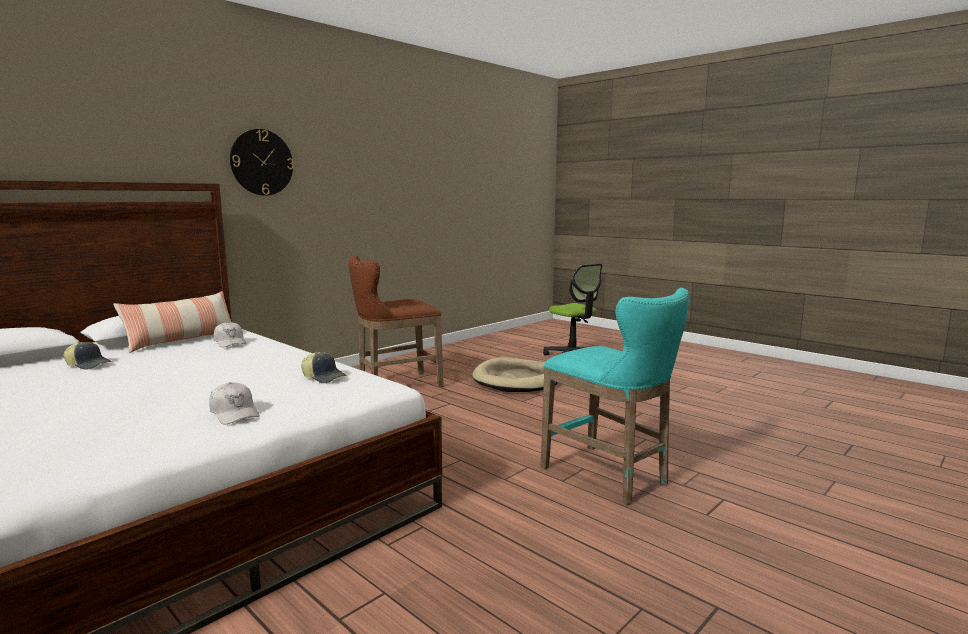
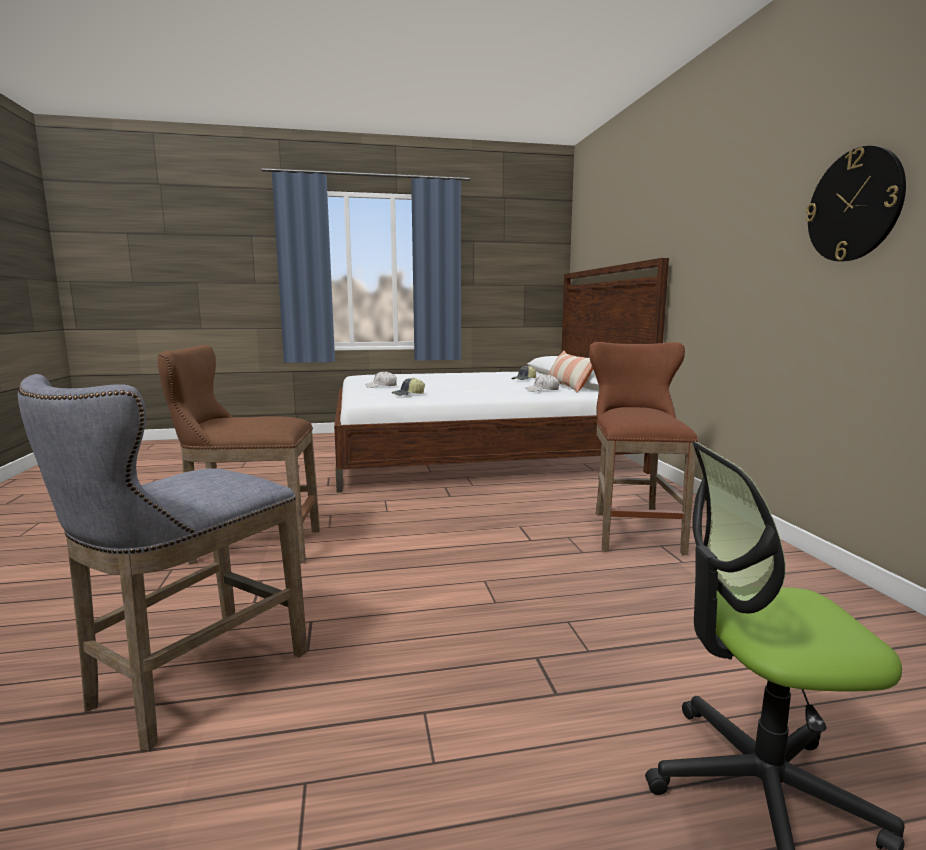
camera: 125 degrees right, 0 degrees up
wall clock [230,129,294,196] -> wall clock moved to [806,146,906,261]
beige dog bed [472,357,558,392] -> none
turquoise stool [541,288,689,505] -> brown stool [158,345,320,564]
none -> grey stool [18,374,308,751]

